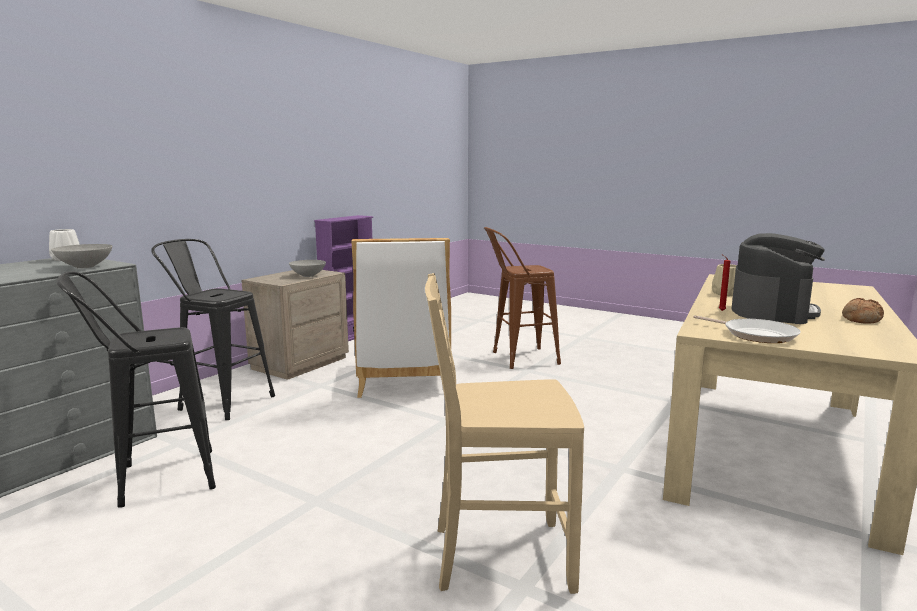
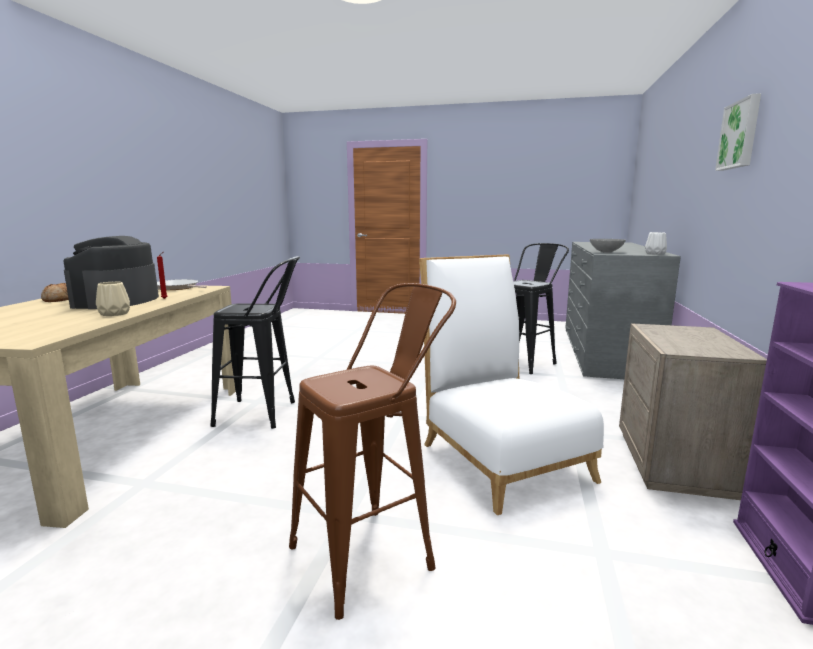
camera: 160 degrees right, 0 degrees up
black stool [151,239,275,420] -> black stool moved to [211,256,300,429]
grey bowl [289,260,326,277] -> none
beige chair [425,273,584,594] -> none
none -> picture [715,93,761,171]

